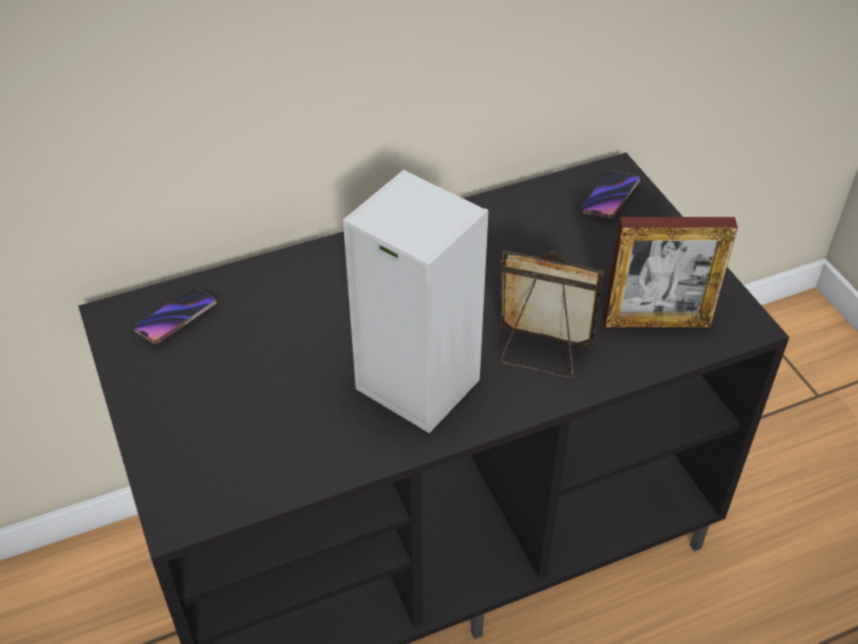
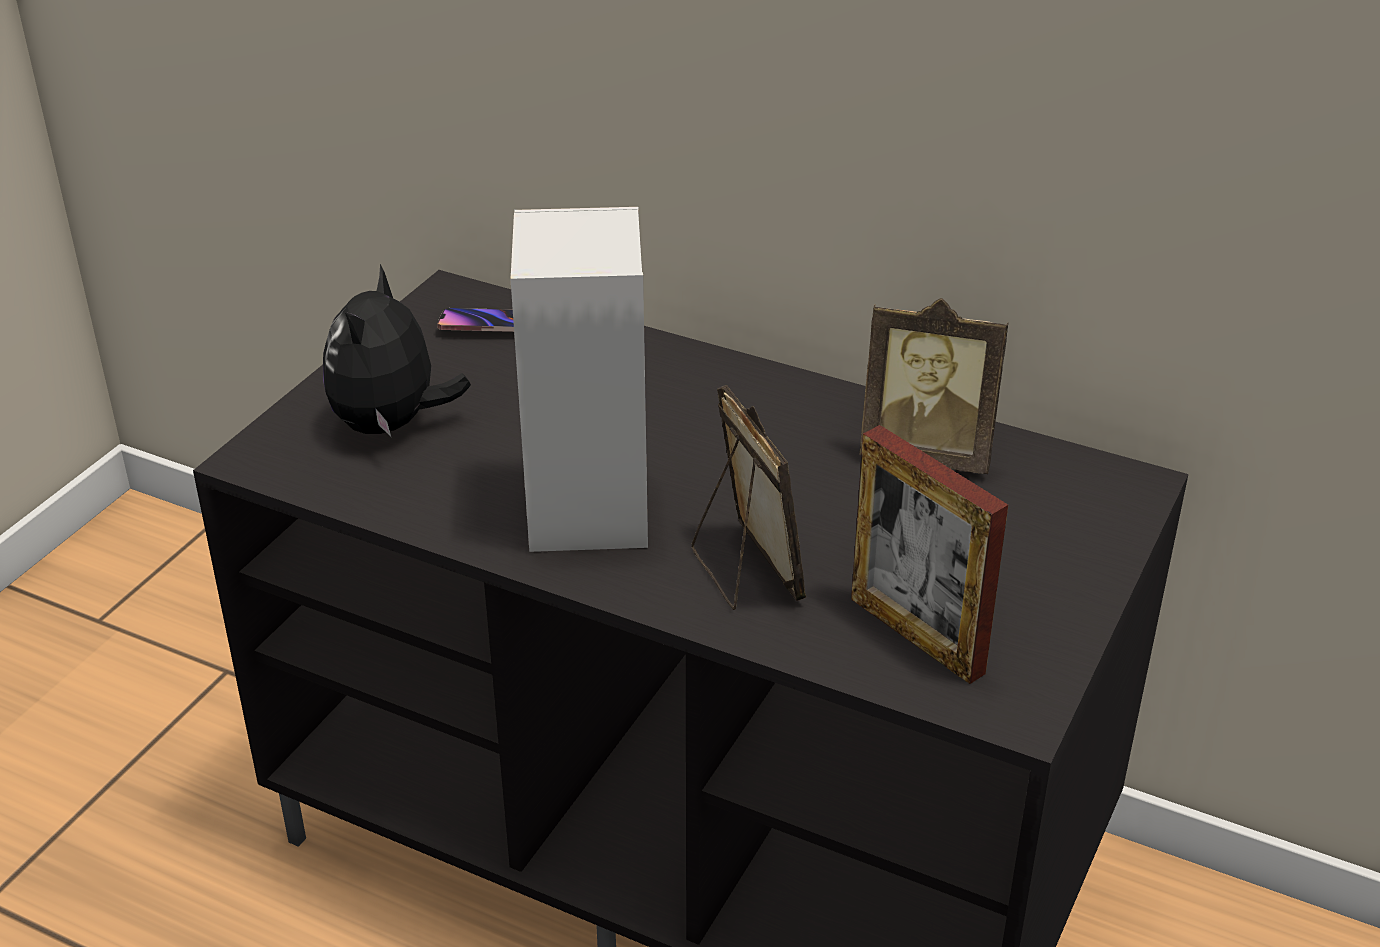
camera: 50 degrees right, 10 degrees down
phone [581,171,640,218] -> none
none -> plush toy [323,264,471,436]
none -> picture frame [859,298,1009,474]

